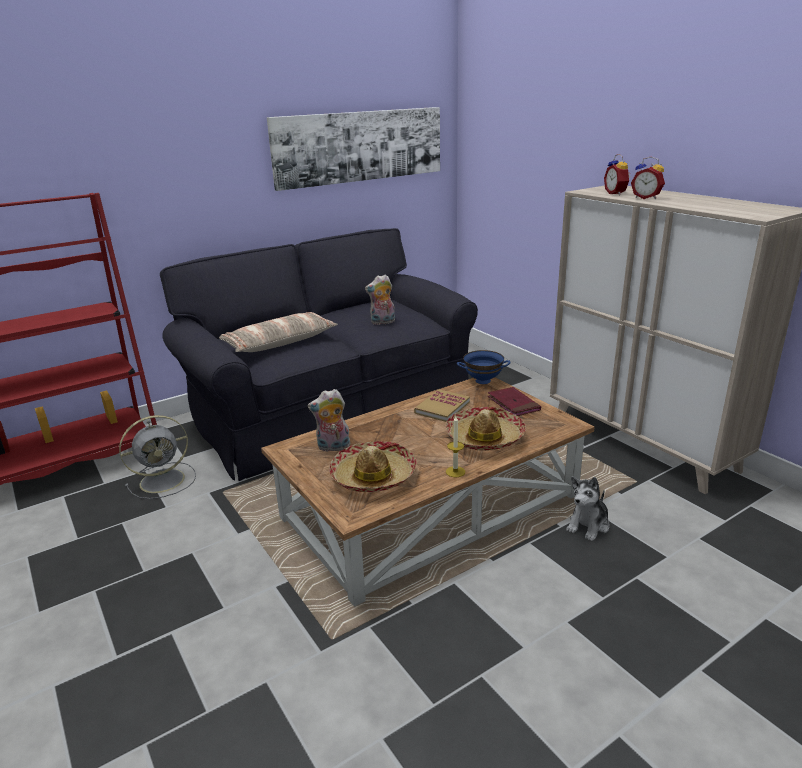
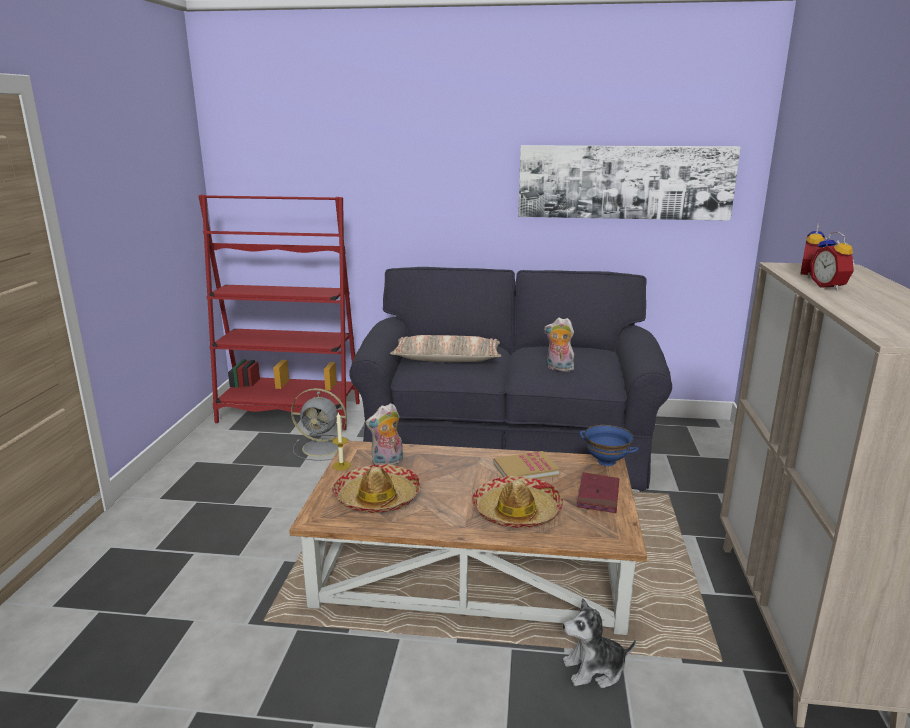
camera: 40 degrees right, 5 degrees down
plush toy [308,389,352,452] -> plush toy turned 60 degrees counterclockwise [365,403,403,465]
candle [446,416,465,477] -> candle moved to [332,413,351,470]

